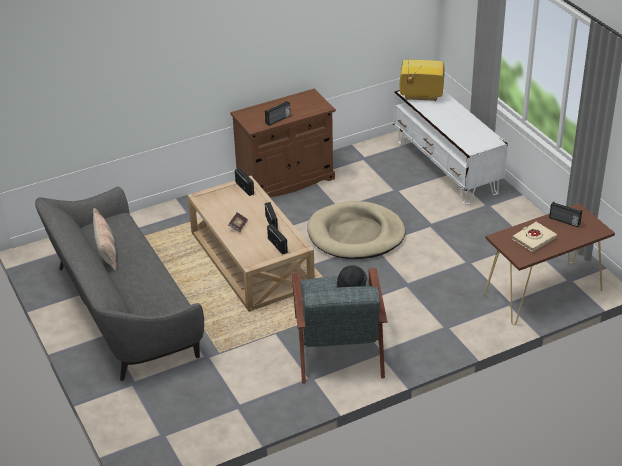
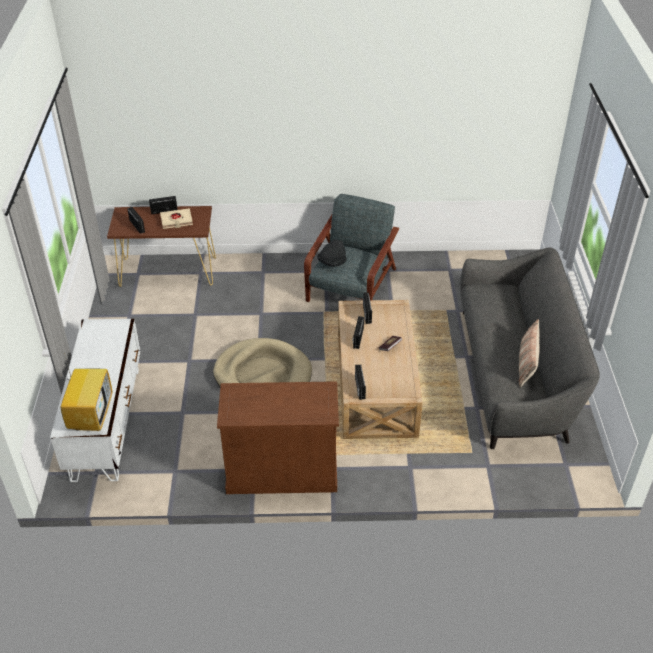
camera: 155 degrees left, 5 degrees up
radio [265,101,290,126] -> radio moved to [149,196,178,214]
television [400,60,444,101] -> television turned 120 degrees counterclockwise [61,353,112,431]

